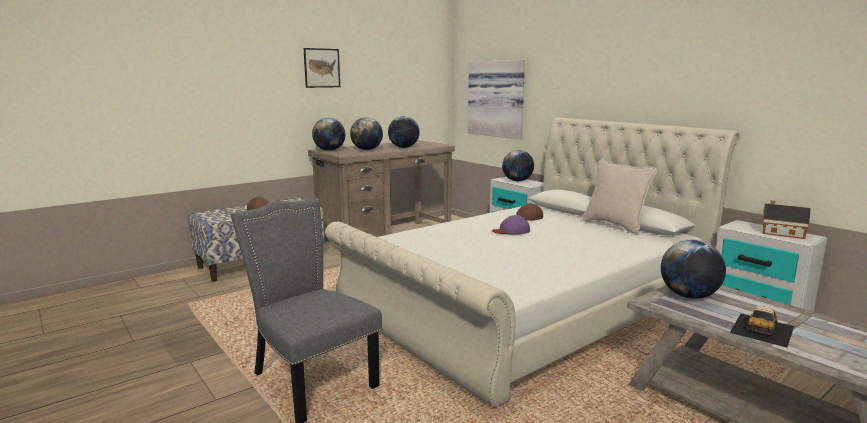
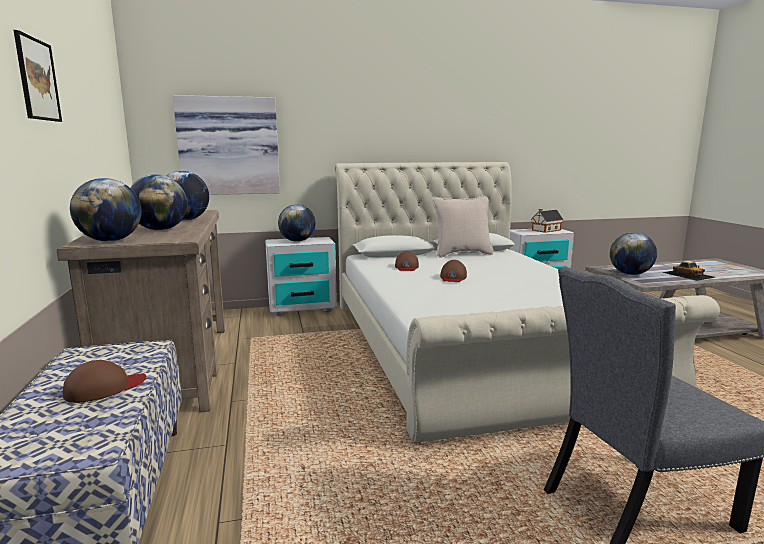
camera: 65 degrees left, 0 degrees up
purple cap [492,215,530,234] -> brown cap [440,260,467,282]

